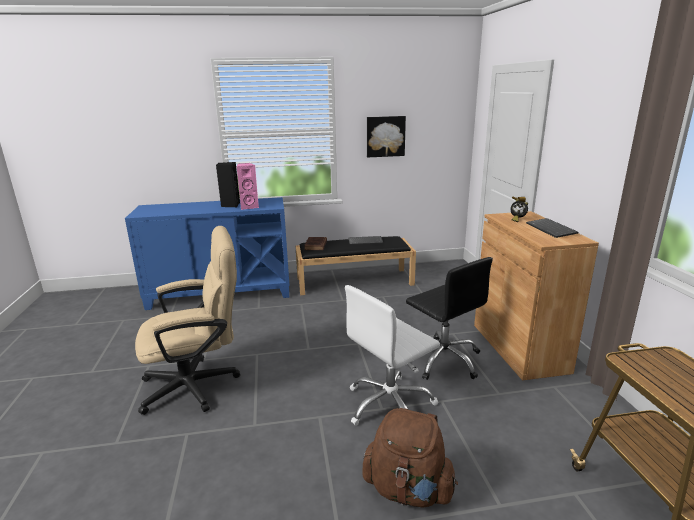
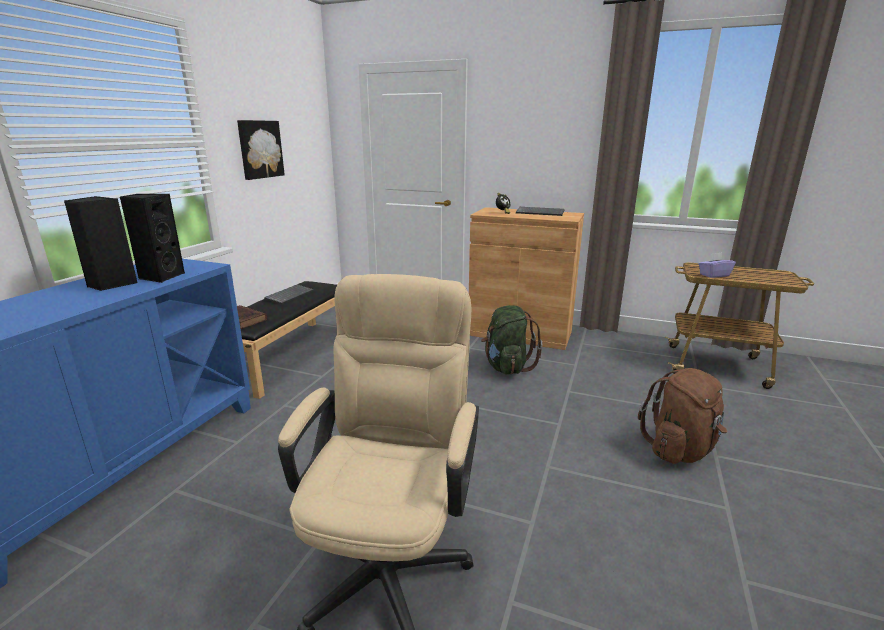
camera: 60 degrees left, 0 degrees up
pink speaker [237,163,259,210] -> black speaker [120,194,185,283]
white office chair [345,285,440,426] -> none
black office chair [406,257,493,380] -> green backpack [481,305,542,374]
none -> purple tissue box [699,252,736,278]

